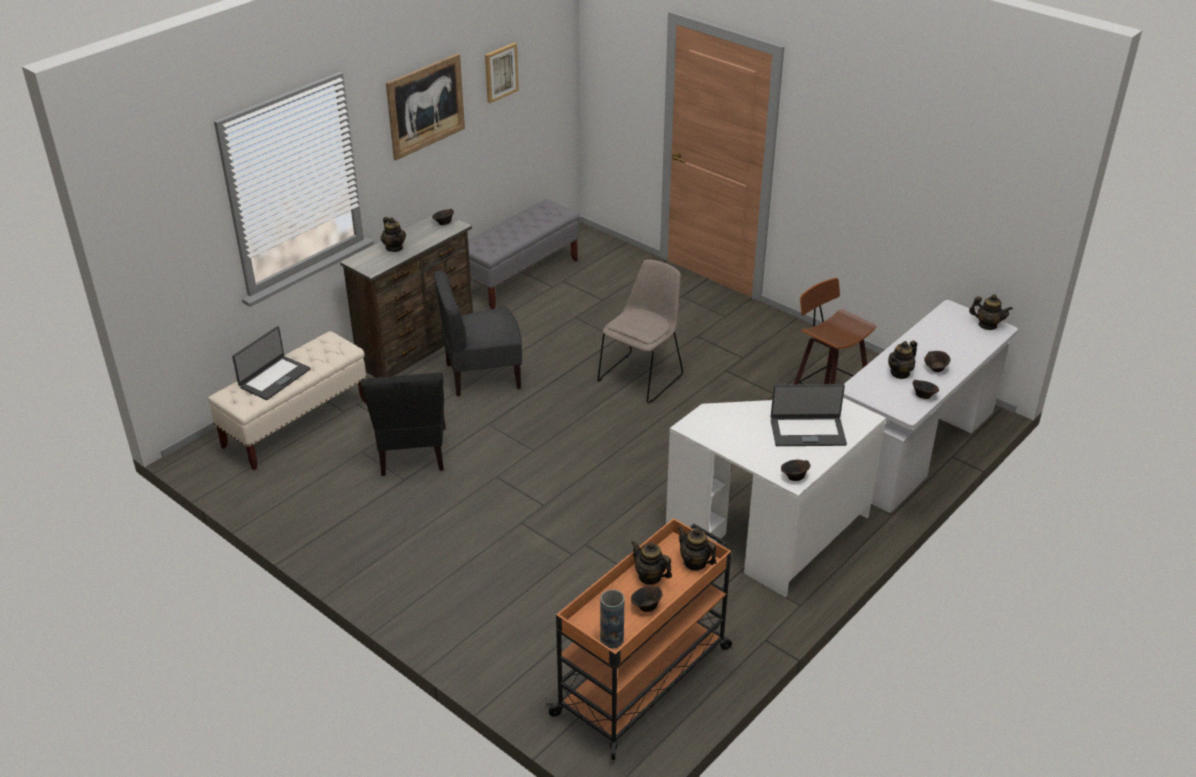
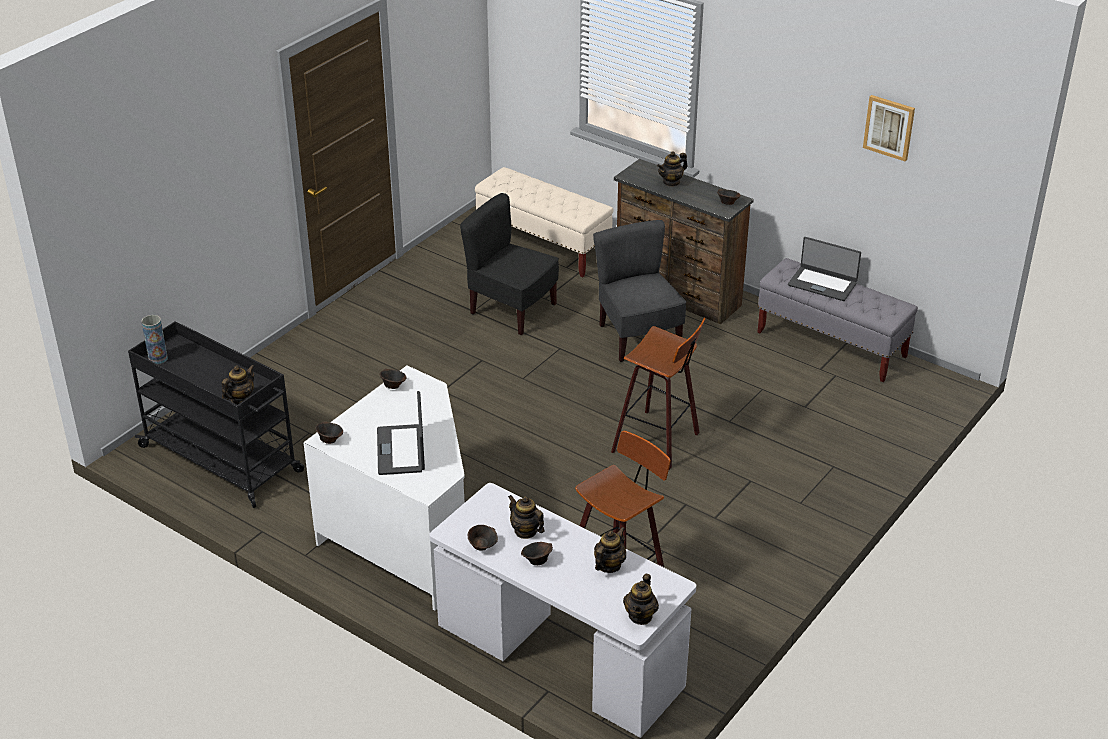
camera: 85 degrees right, 0 degrees up
laptop [232,326,311,400] -> laptop moved to [788,237,861,301]
black chair [361,373,446,476] -> black chair turned 45 degrees clockwise [460,193,559,335]
picture [386,53,465,160] -> none
orange cart [546,518,732,760] -> black cart [128,321,304,508]
beige chair [598,260,683,403] -> stool [611,318,706,470]
teapot [631,541,672,585] -> teapot moved to [594,527,626,573]
brown bowl [631,586,663,612] -> brown bowl moved to [380,369,407,389]

